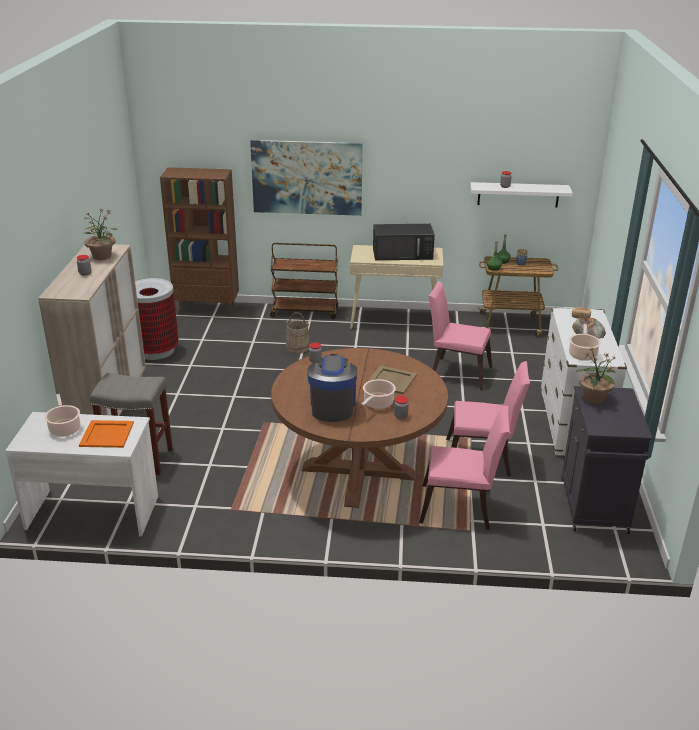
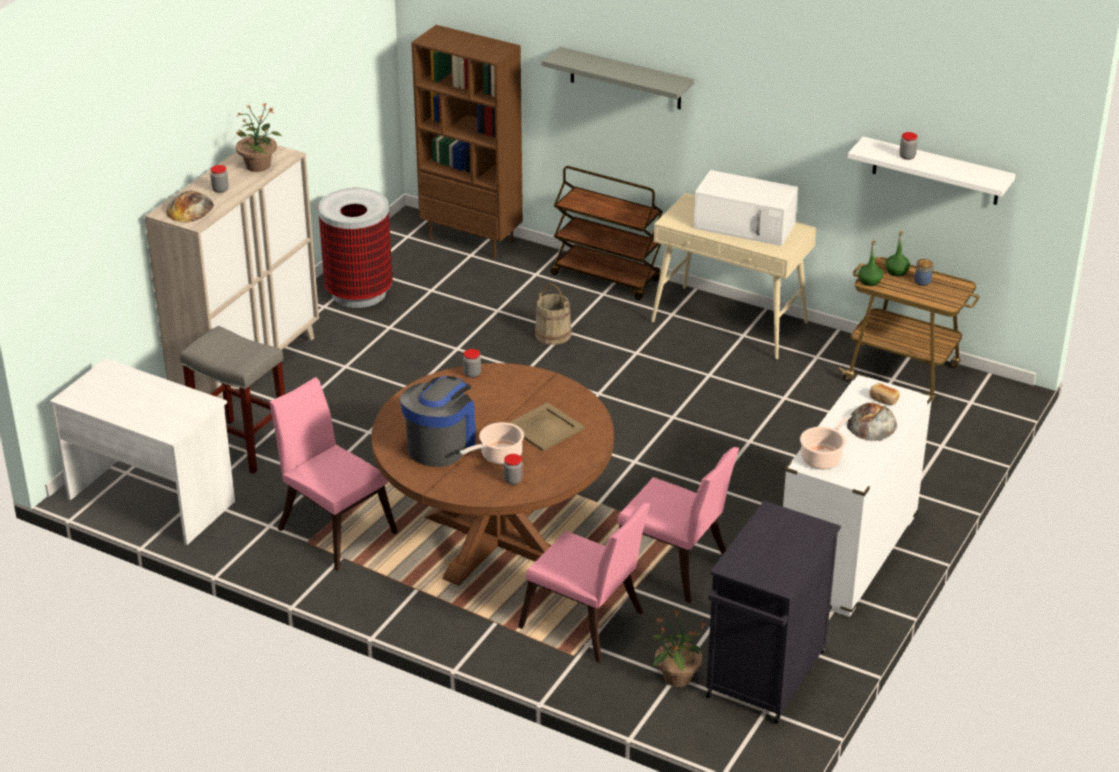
camera: 25 degrees right, 5 degrees up
cooking pot [44,394,80,437] -> none
orange tray [79,420,134,448] -> none
picture [250,140,363,216] -> grey shelf [542,47,694,109]
black microwave [373,224,435,260] -> white microwave [693,170,798,246]
pink chair [429,281,492,391] -> pink chair moved to [269,377,398,571]
potted plant [576,347,616,404] -> potted plant moved to [652,610,706,687]
none -> bread [166,191,214,223]

